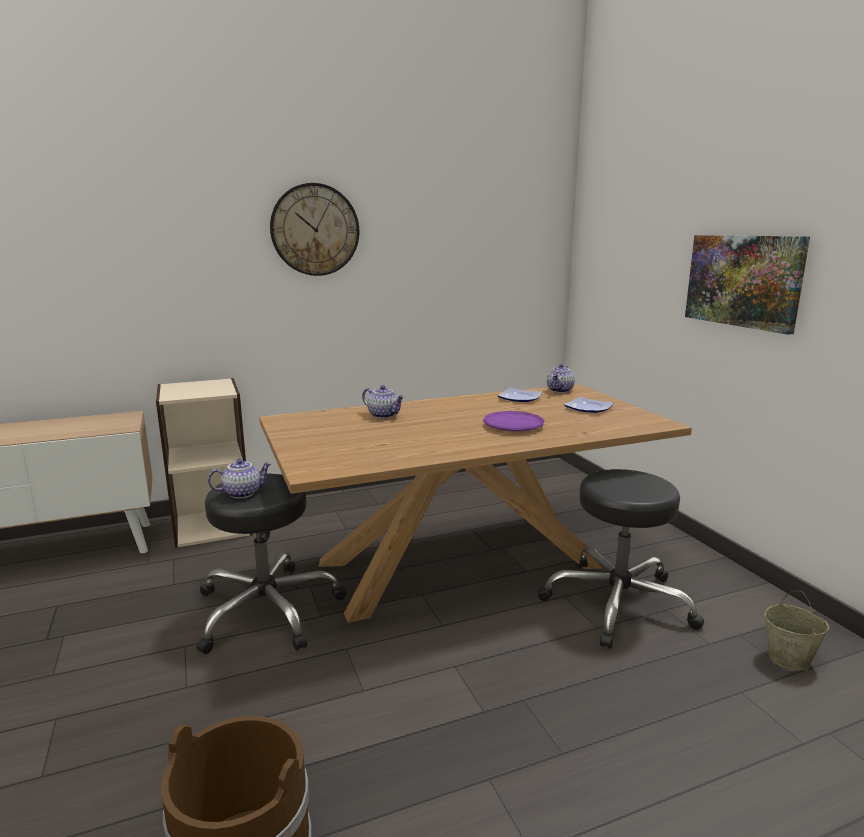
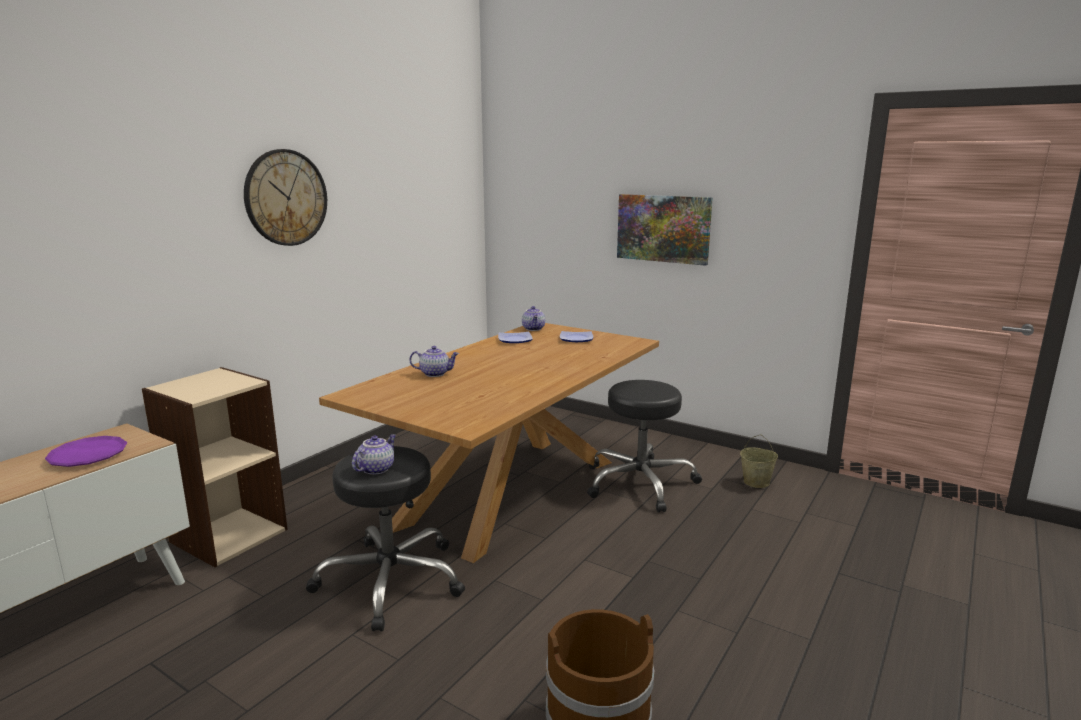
camera: 35 degrees left, 0 degrees up
purple plate [483,411,545,432] -> purple plate moved to [45,436,127,467]

